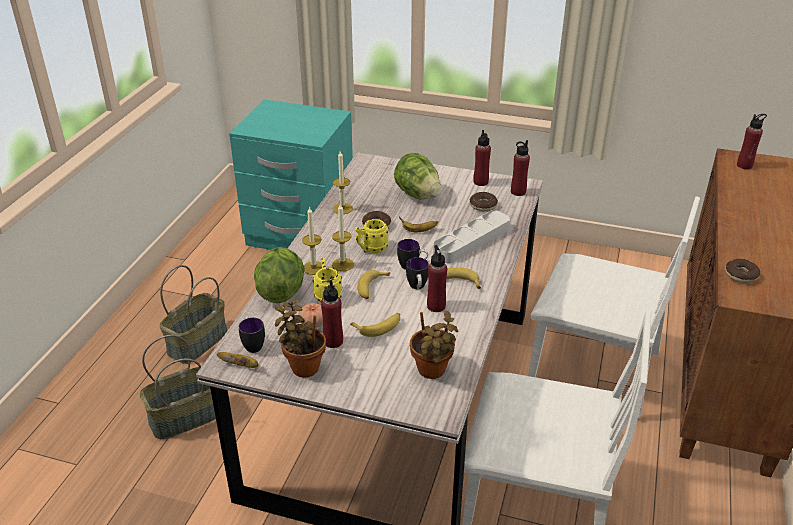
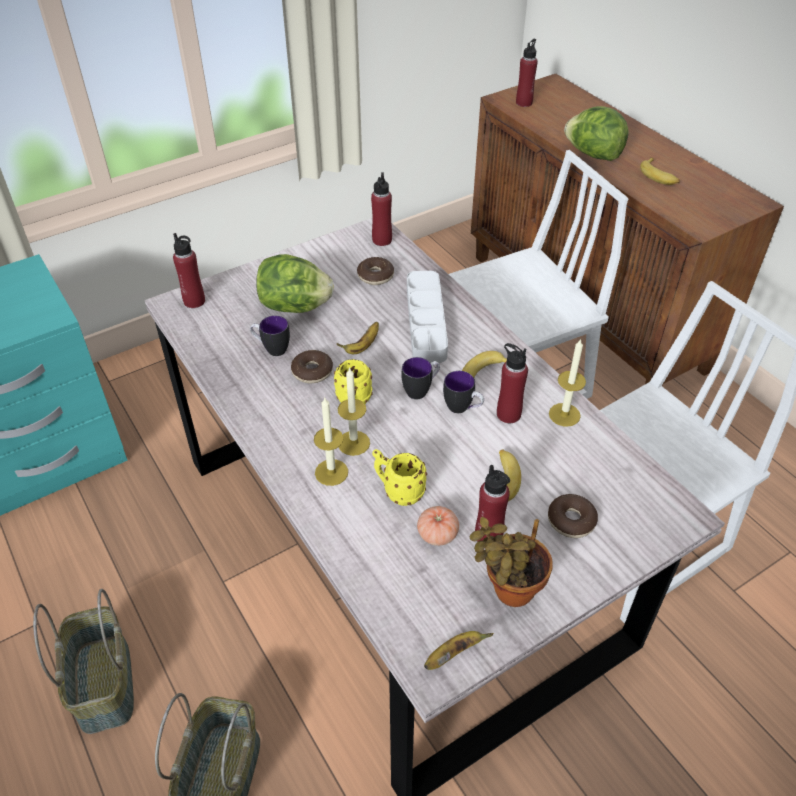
camera: 50 degrees left, 10 degrees up
mug [239,317,265,353] -> mug moved to [250,316,290,356]
lettuce [254,247,305,303] -> lettuce moved to [564,106,629,161]
candle [333,151,353,214] -> candle moved to [549,338,586,427]
banana [357,270,390,299] -> banana moved to [640,157,680,185]
potted plant [410,311,458,379] -> none
red bottle [473,130,491,186] -> red bottle moved to [173,233,205,308]
donut [725,259,760,283] -> donut moved to [548,494,598,538]

